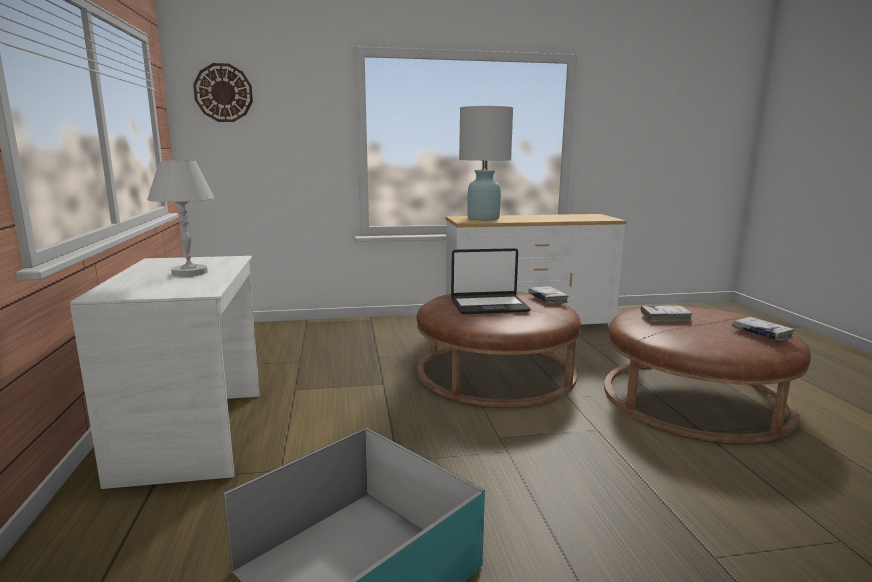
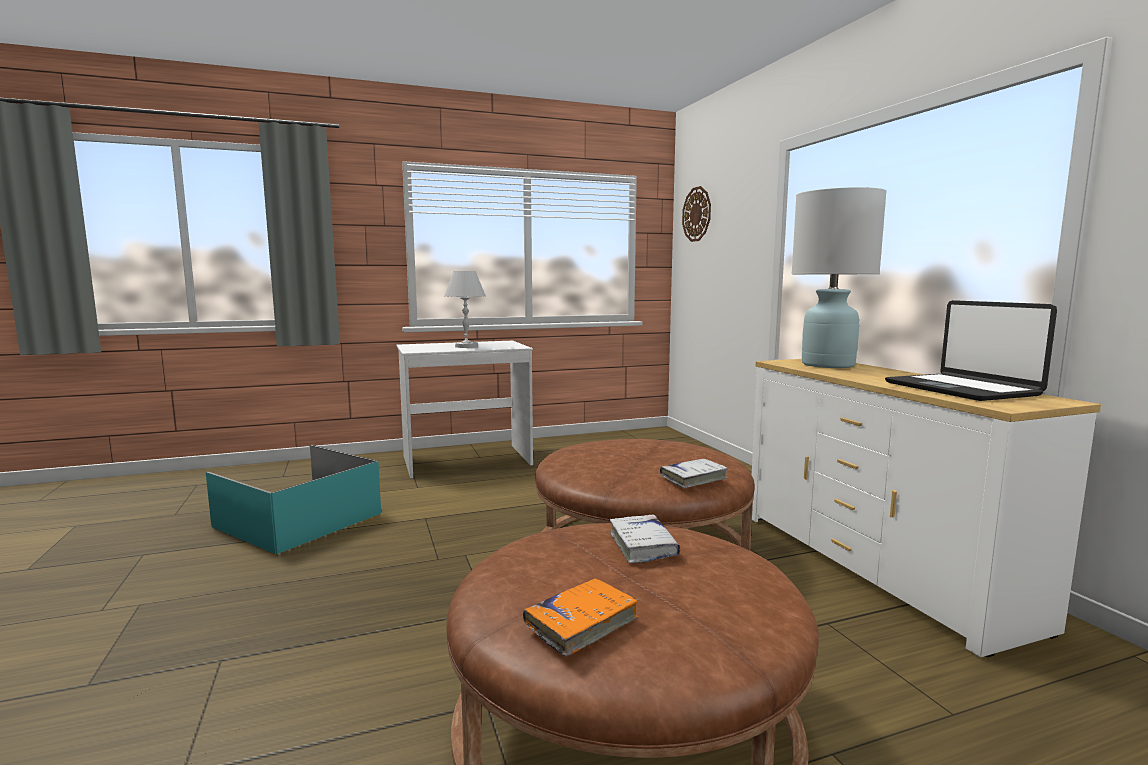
camera: 80 degrees right, 5 degrees down
laptop [451,248,531,314] -> laptop moved to [885,300,1057,401]
white book [732,317,795,341] -> orange book [523,578,638,657]

